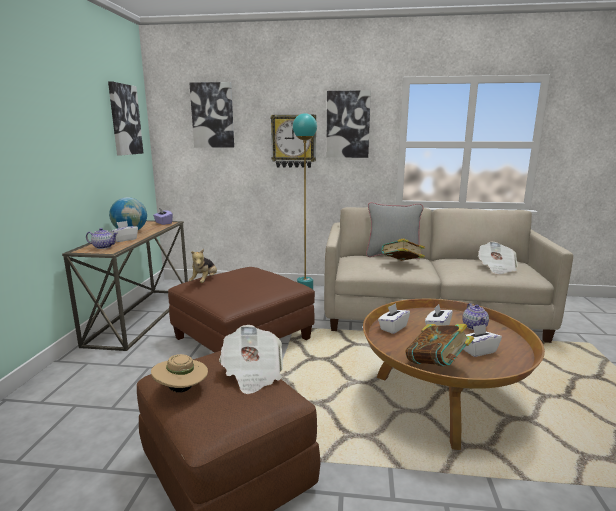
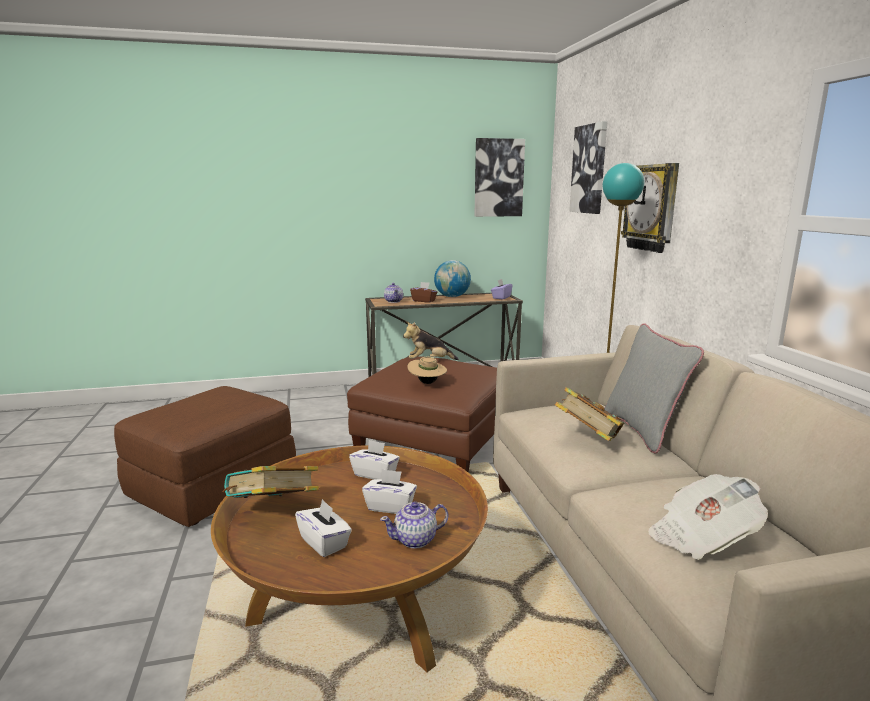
camera: 70 degrees right, 0 degrees up
white tissue box [109,221,138,242] -> brown tissue box [410,282,437,303]
beige hat [151,354,208,393] -> beige hat moved to [407,357,447,384]
newspaper [219,325,283,394] -> none
picture [326,90,371,158] -> none

